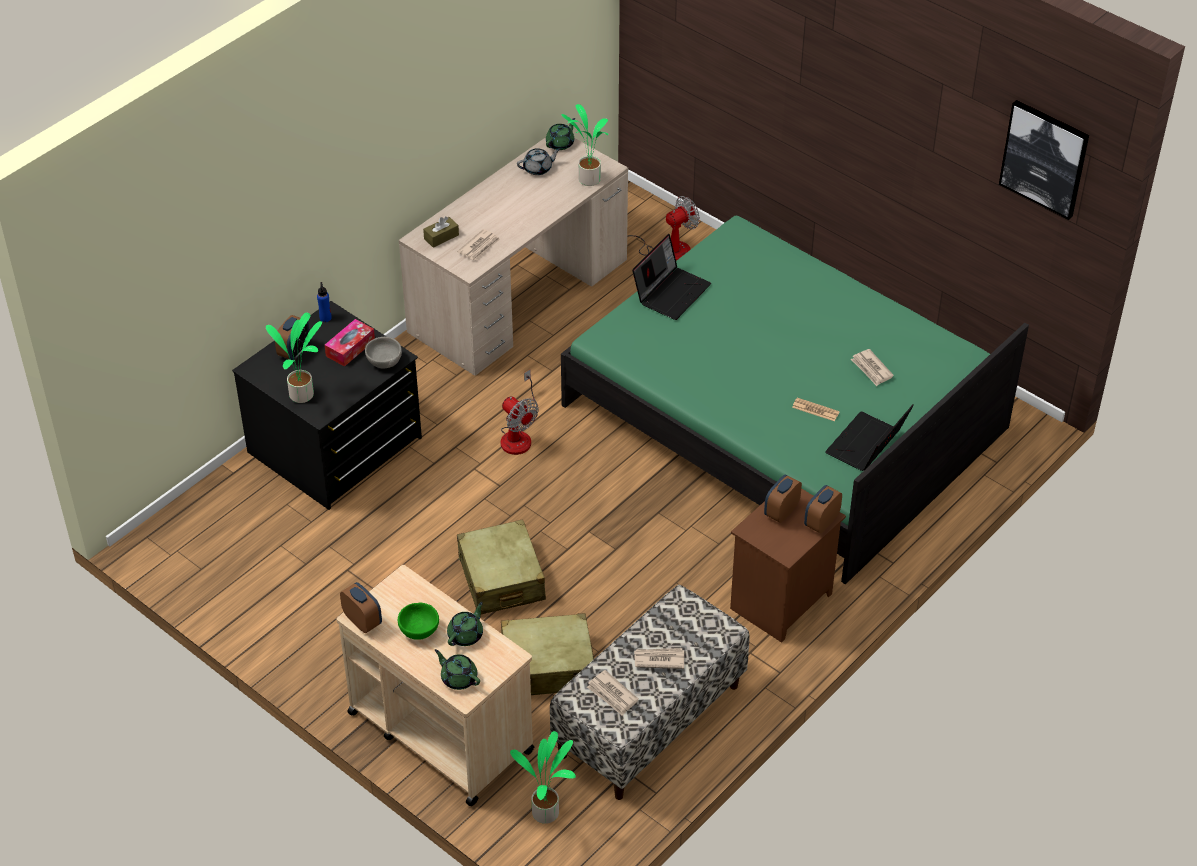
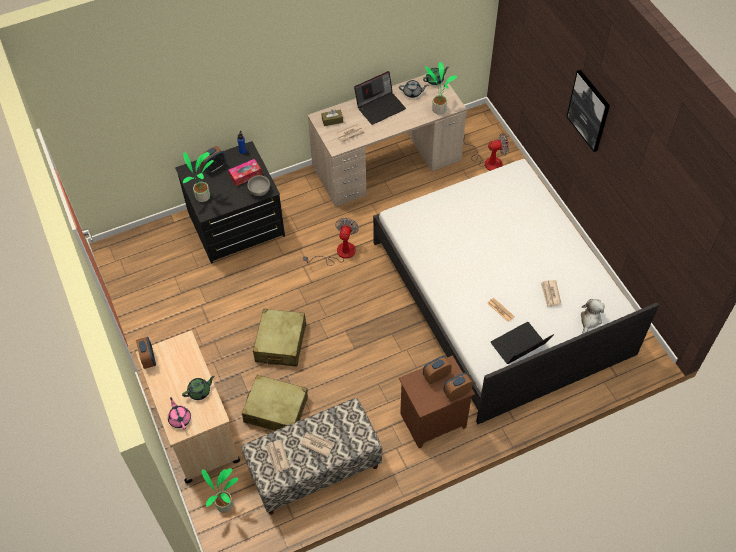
camera: 25 degrees right, 10 degrees up
green bowl [398,603,439,640] -> none
green teapot [435,649,480,690] -> pink teapot [168,397,191,430]
fan [501,370,539,455] -> fan turned 150 degrees counterclockwise [303,218,359,266]
green bed [561,216,1029,585] -> white bed [373,159,659,424]
laptop [632,234,711,320] -> laptop moved to [354,71,406,125]
picture [999,100,1089,220] -> picture moved to [567,70,610,152]
none -> plush toy [581,299,605,334]

